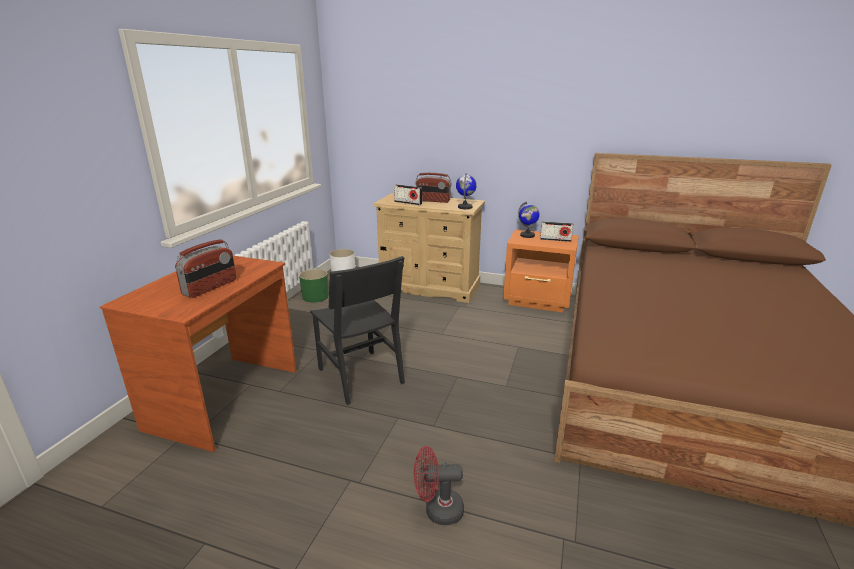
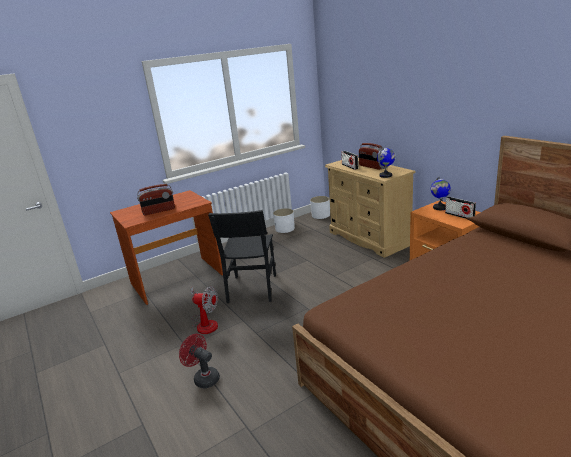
camera: 40 degrees right, 0 degrees up
green planter [299,269,329,302] -> white planter [273,208,295,233]
none -> fan [190,286,218,334]

